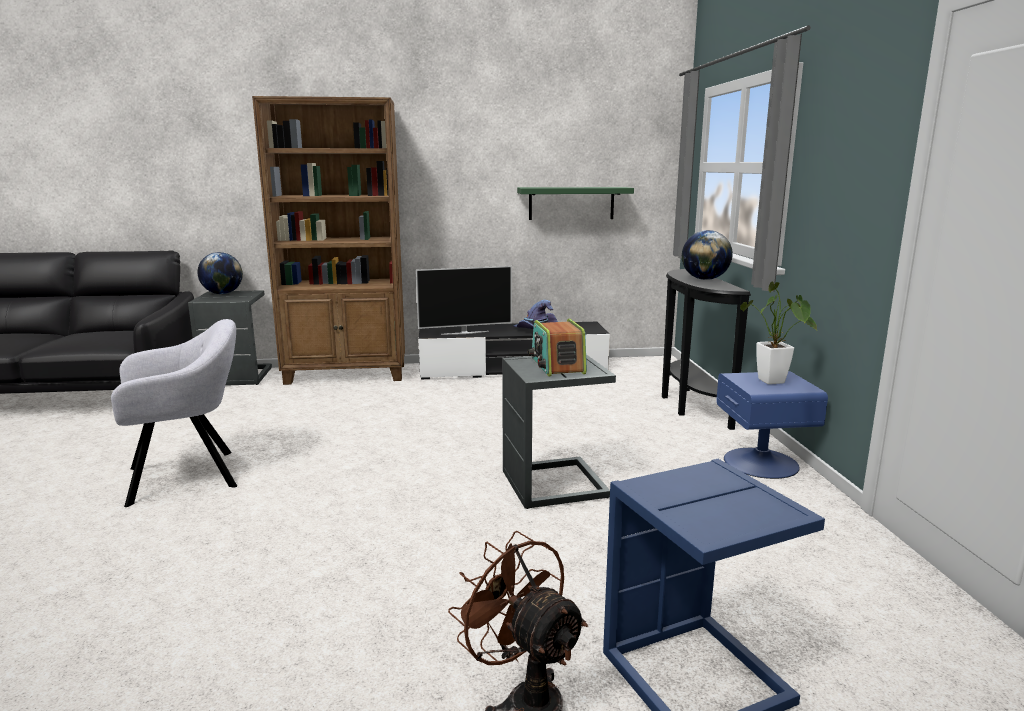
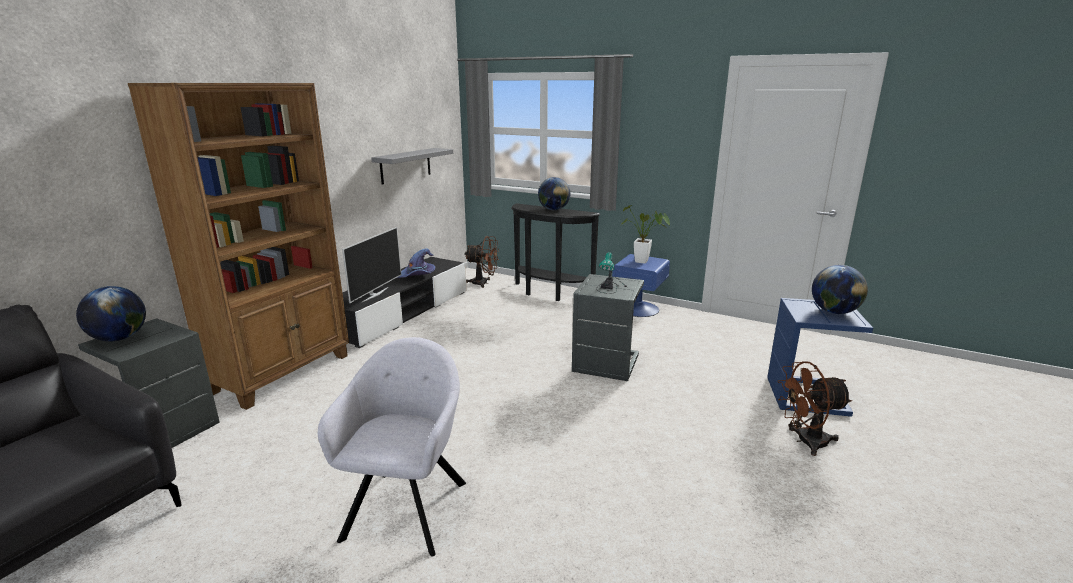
camera: 55 degrees left, 5 degrees up
green shelf [517,187,634,220] -> grey shelf [371,148,453,185]
radio [528,319,587,376] -> table lamp [596,252,627,294]
none -> brown fan [465,236,499,288]
none -> globe [812,265,868,314]

